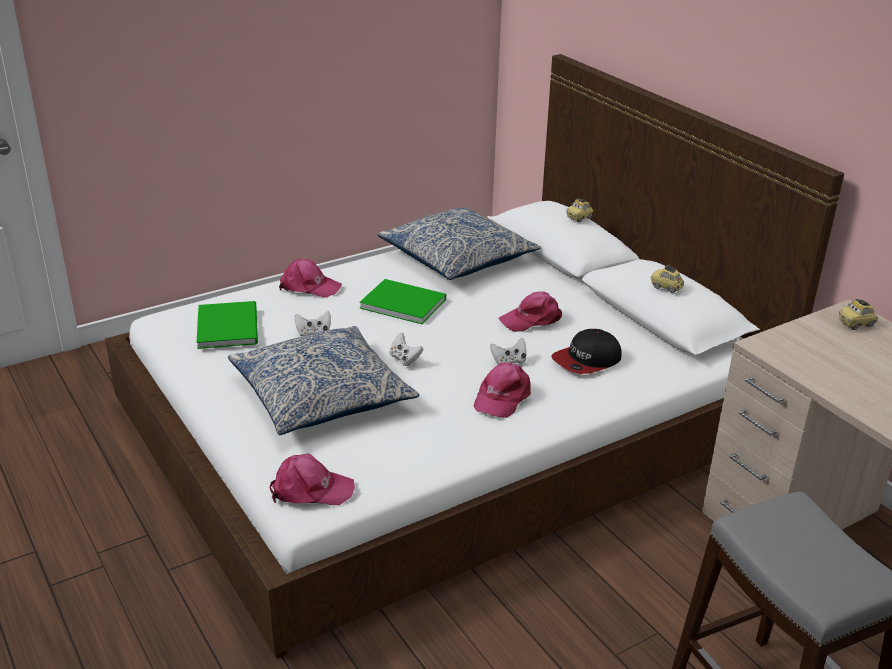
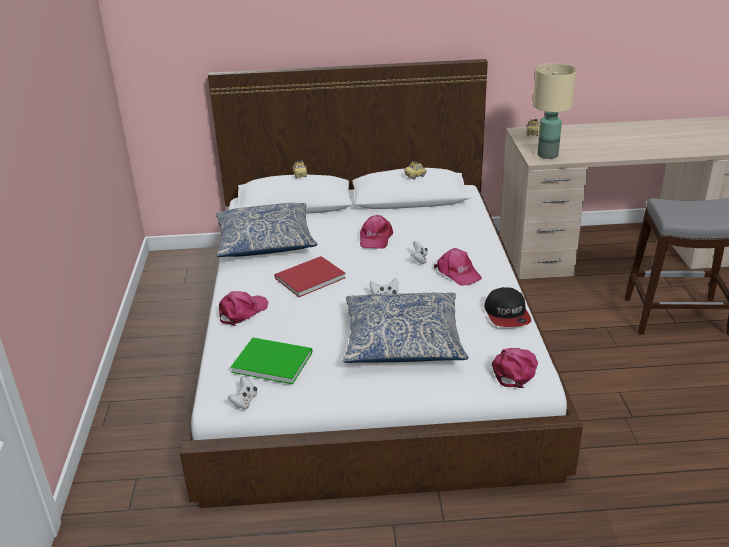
camera: 60 degrees left, 0 degrees up
white game controller [294,311,331,337] -> white game controller moved to [228,376,257,410]
green book [359,279,446,324] -> red book [275,256,346,297]
cap [551,329,622,374] -> cap moved to [484,287,531,327]
none -> beige table lamp [533,63,576,159]

